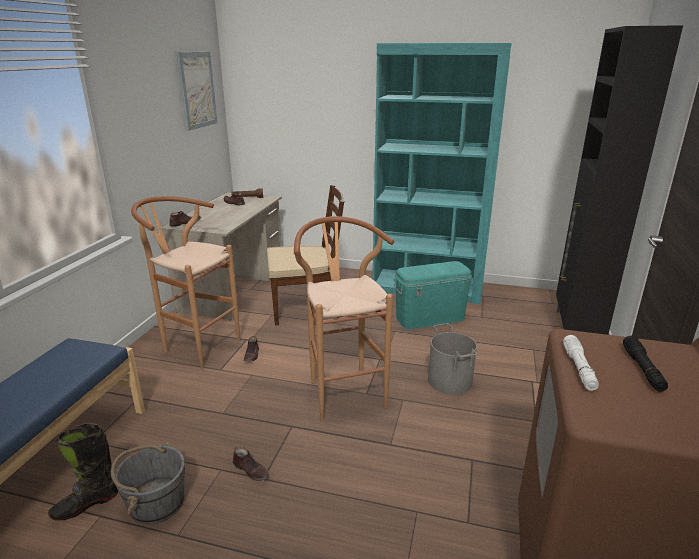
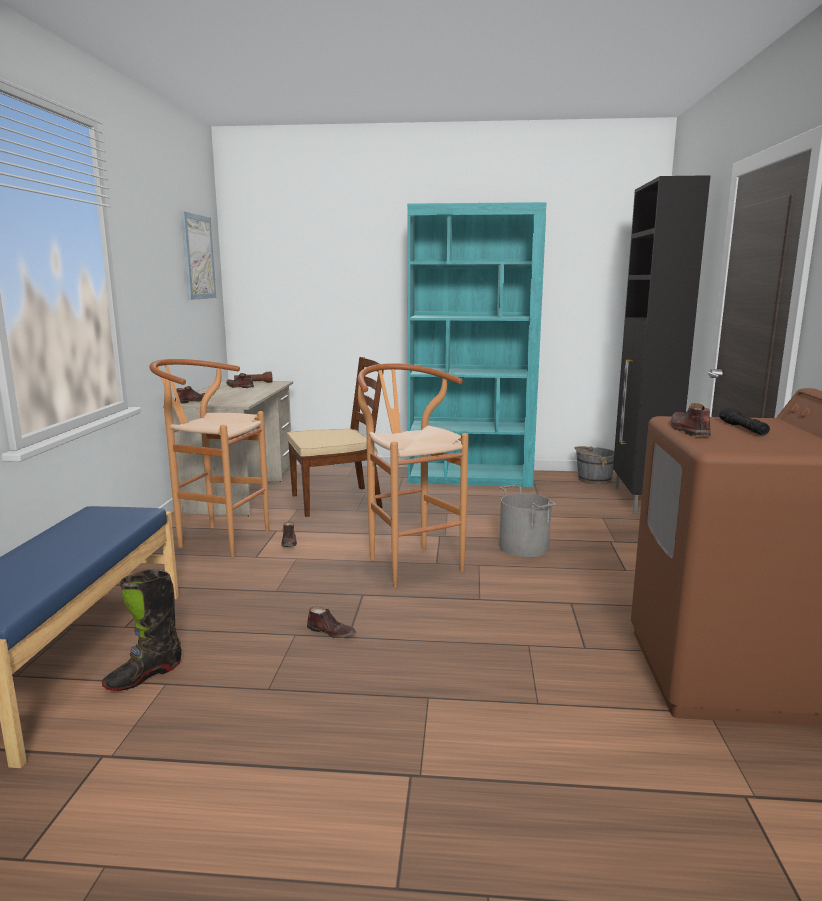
camera: 10 degrees left, 10 degrees down
grey bucket [111,442,185,525] -> grey bucket moved to [575,446,614,484]
turquoise storage box [394,261,472,329] -> none
white flashlight [563,335,599,391] -> brown shoe [670,403,711,436]

